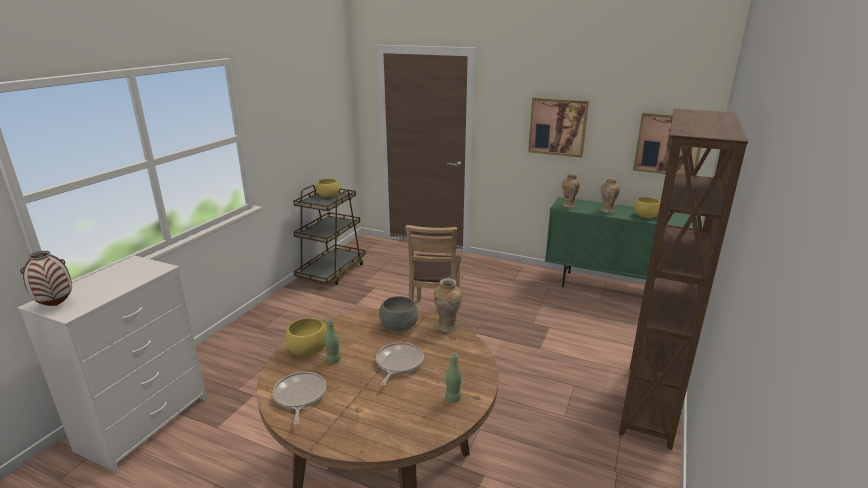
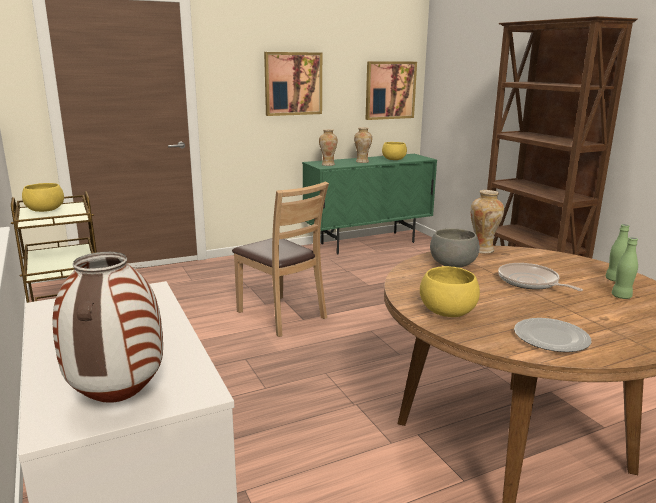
camera: 50 degrees left, 5 degrees down
frying pan [273,372,326,425] -> plate [514,318,591,352]
green bottle [324,319,341,364] -> green bottle moved to [612,237,638,299]

